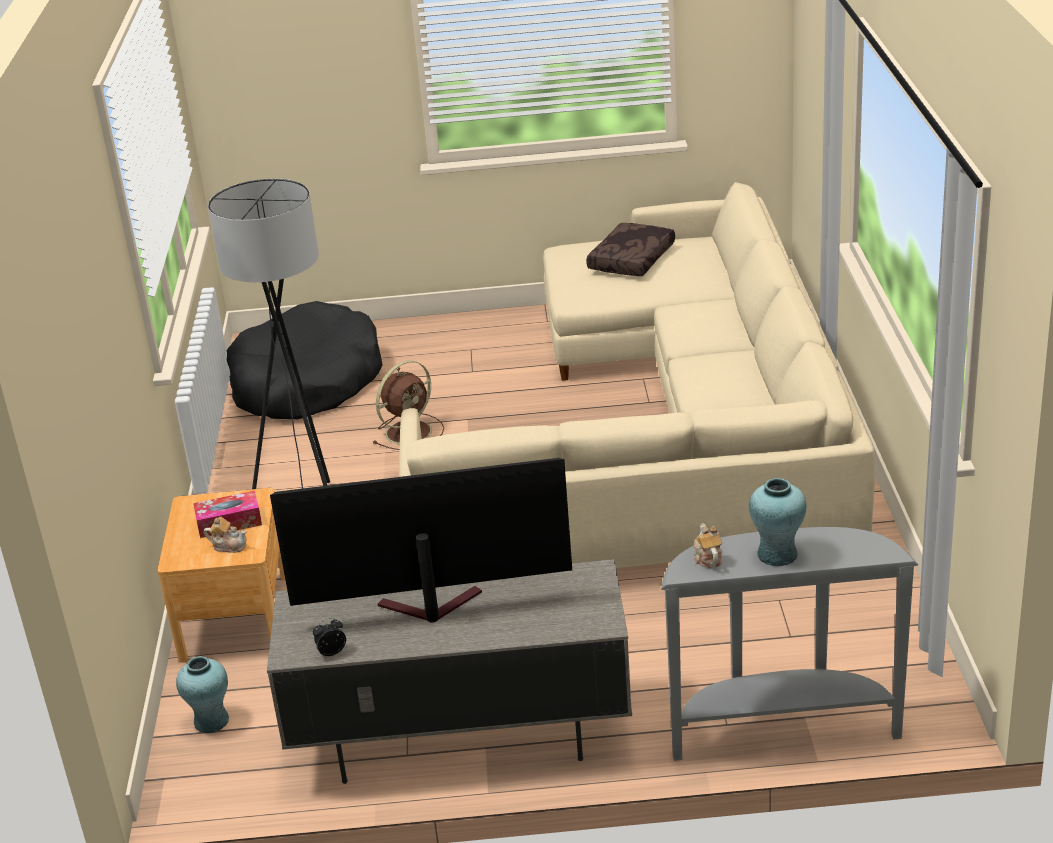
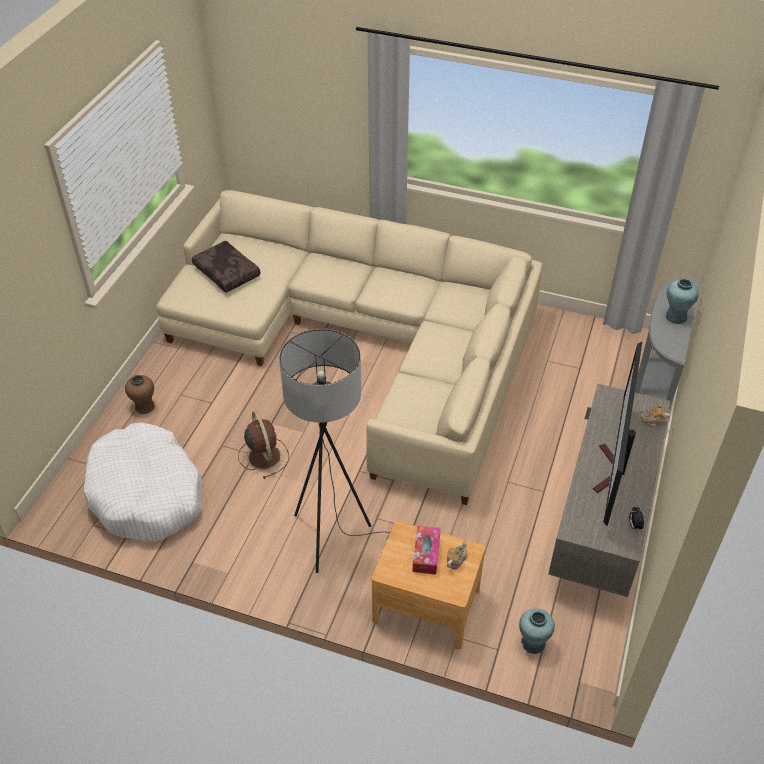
camera: 70 degrees left, 15 degrees up
black dog bed [227,301,382,419] -> white dog bed [83,423,202,542]
teapot [694,523,722,568] -> teapot moved to [639,404,670,428]
none -> brown vase [125,375,155,414]

